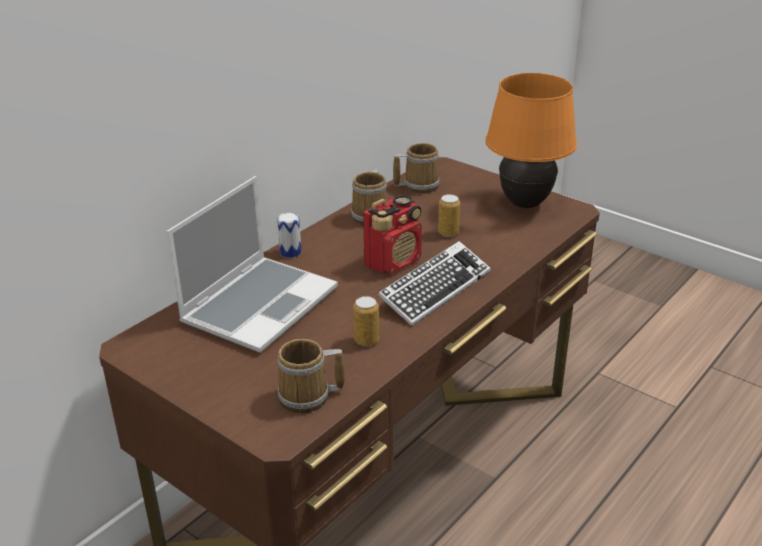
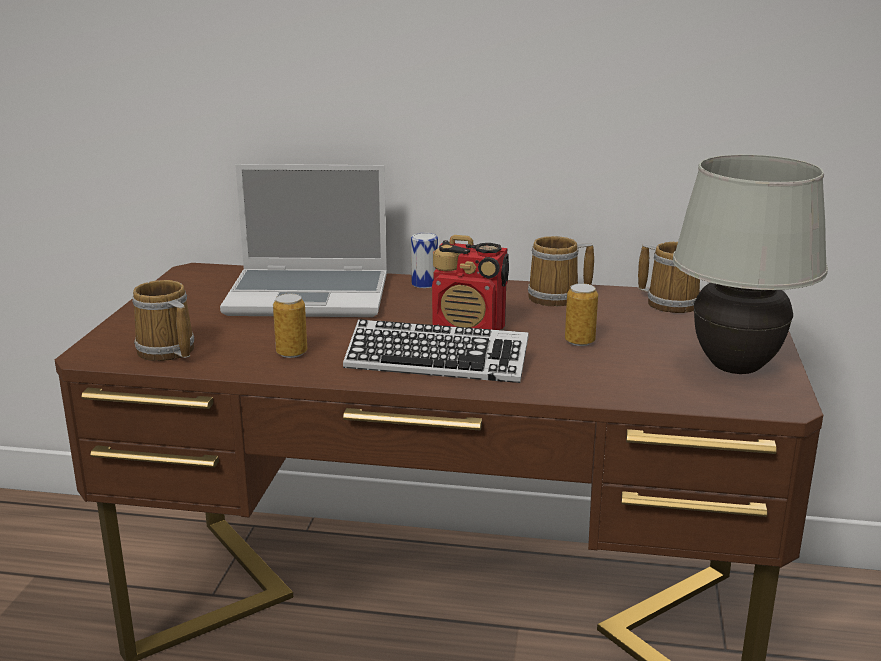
camera: 60 degrees right, 10 degrees down
orange table lamp [485,73,577,208] -> white table lamp [672,154,828,374]

